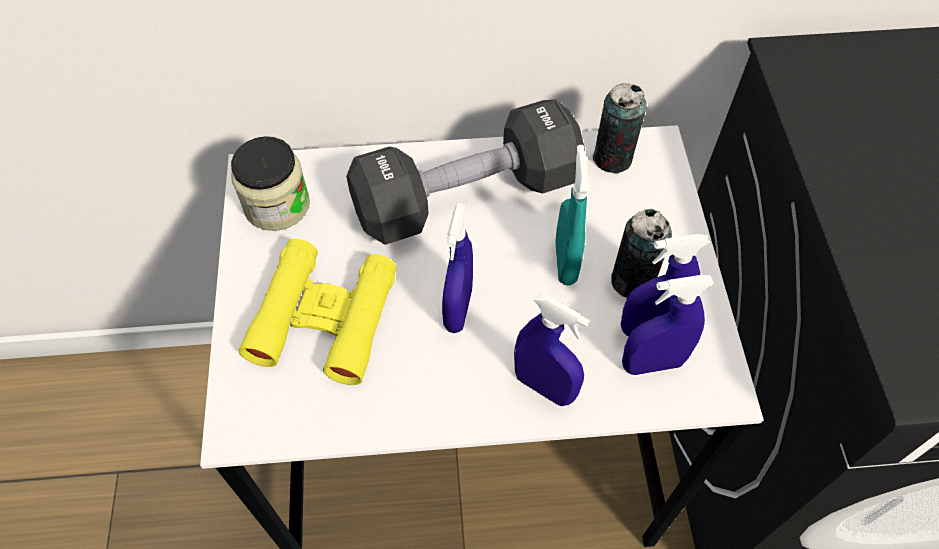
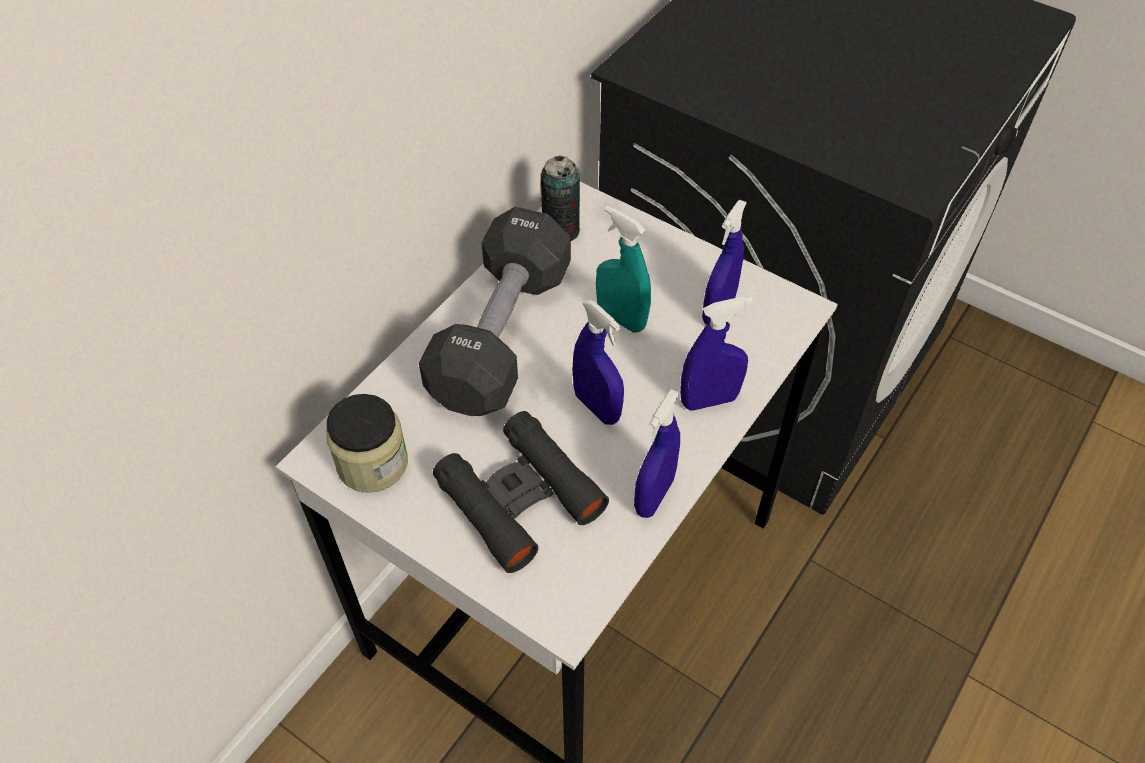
camera: 50 degrees left, 5 degrees down
yellow binoculars [238,239,397,385] -> black binoculars [433,411,609,573]
can [611,209,672,298] -> none
blue spray bottle [622,275,714,375] -> blue spray bottle moved to [634,389,680,518]

